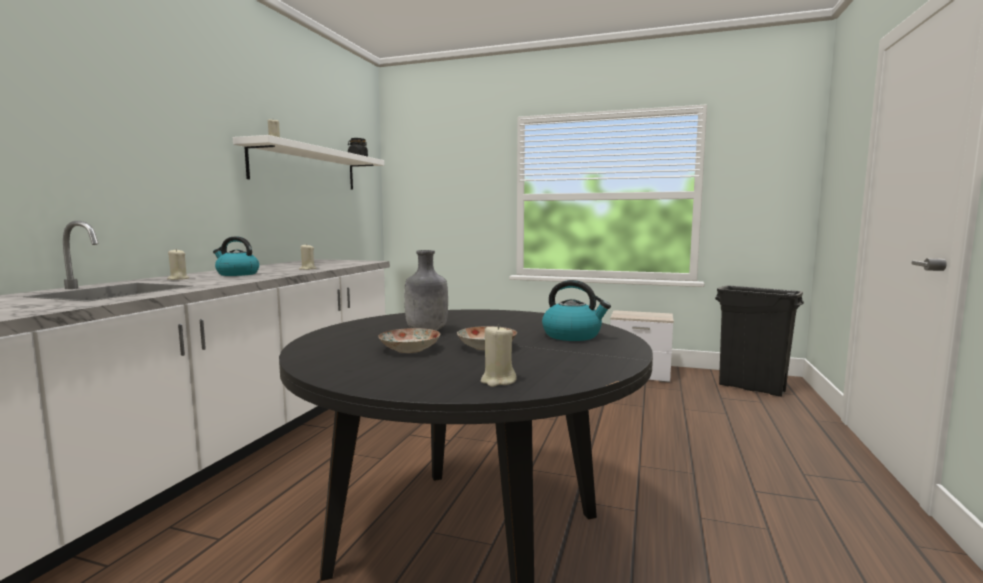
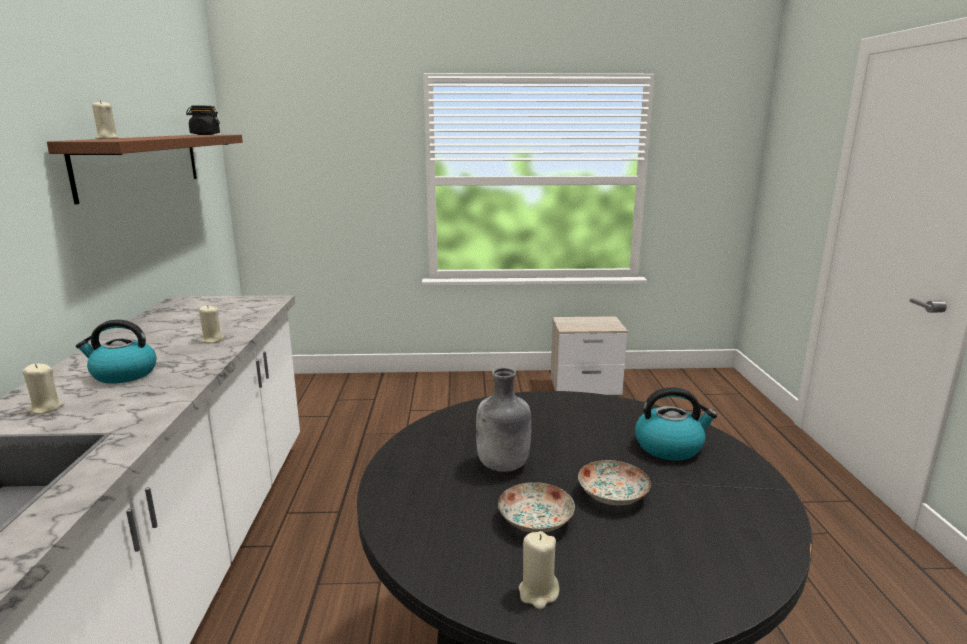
camera: 20 degrees left, 10 degrees up
white shelf [233,135,385,190] -> brown shelf [47,135,243,204]
beige candle [481,324,517,387] -> beige candle moved to [519,531,560,609]
black trash can [715,286,804,397] -> none

